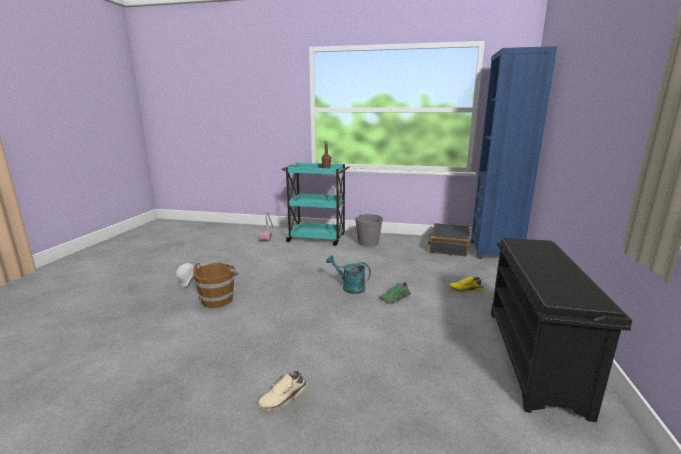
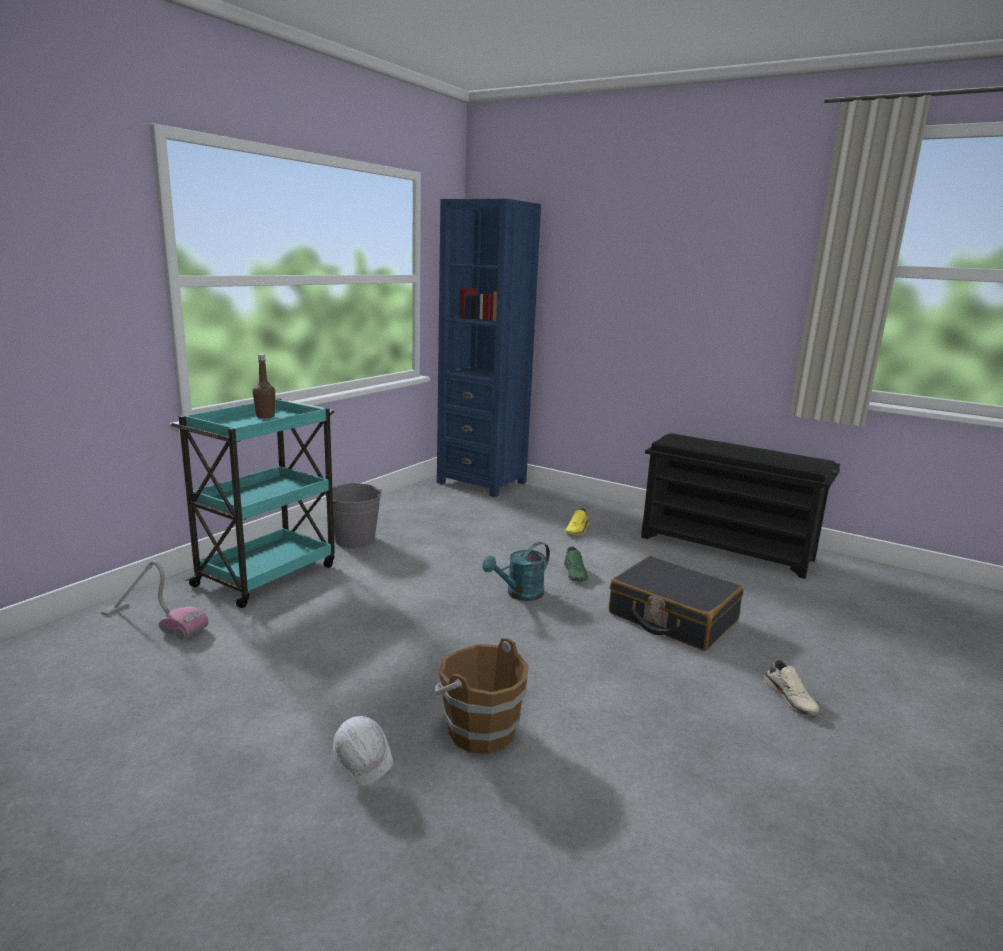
camera: 70 degrees left, 0 degrees up
black suitcase [428,223,470,256] -> black suitcase moved to [609,556,743,651]

